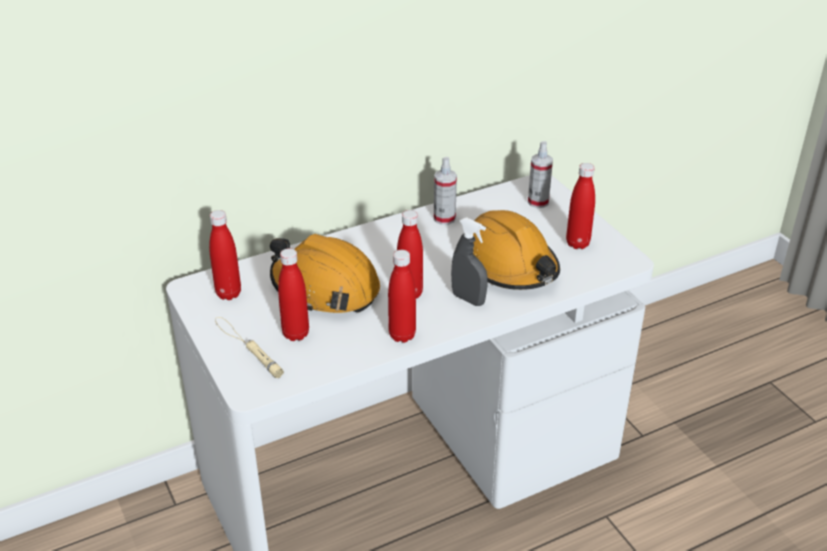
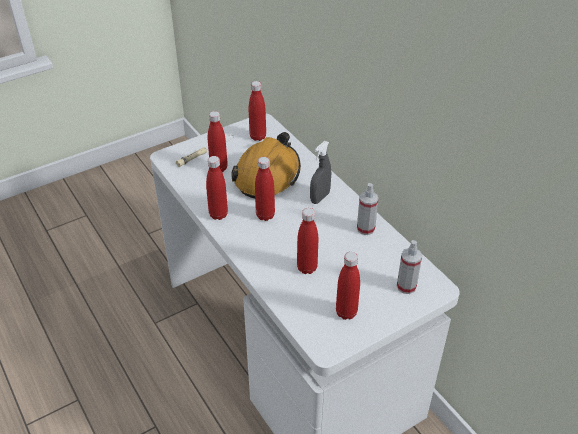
camera: 85 degrees right, 5 degrees up
grey spray bottle [451,218,488,306] -> grey spray bottle moved to [310,141,331,204]
orange hard hat [473,210,560,290] -> red bottle [297,208,318,274]

